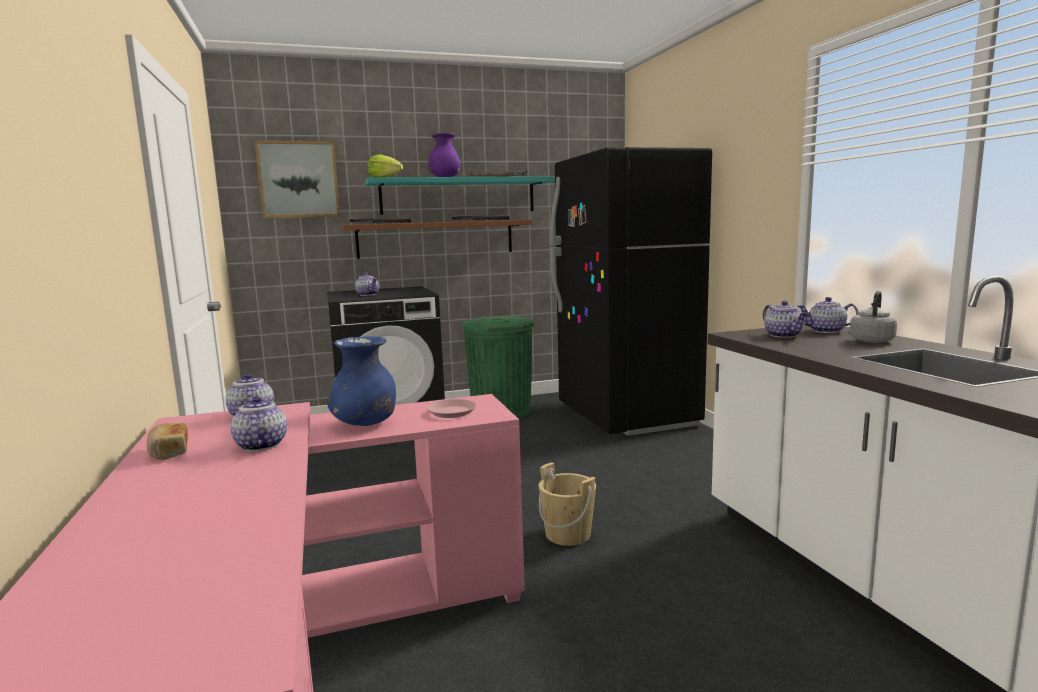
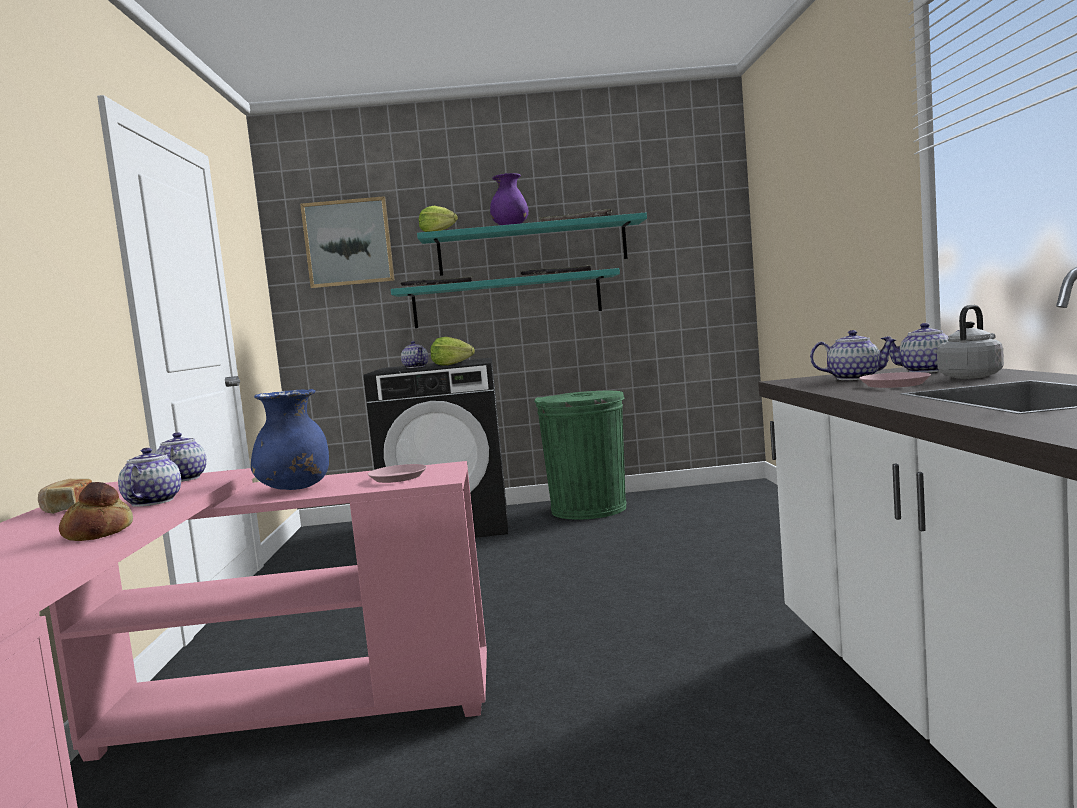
camera: 15 degrees right, 5 degrees down
brown shelf [341,220,533,259] -> turquoise shelf [391,268,620,328]
beige bucket [538,463,596,546] -> none
black fridge [550,147,712,436] -> none
teapot [763,301,807,338] -> teapot turned 75 degrees counterclockwise [810,330,896,380]
none -> bread [59,482,133,541]
none -> lettuce [430,337,475,366]
none -> pink plate [859,372,931,388]

